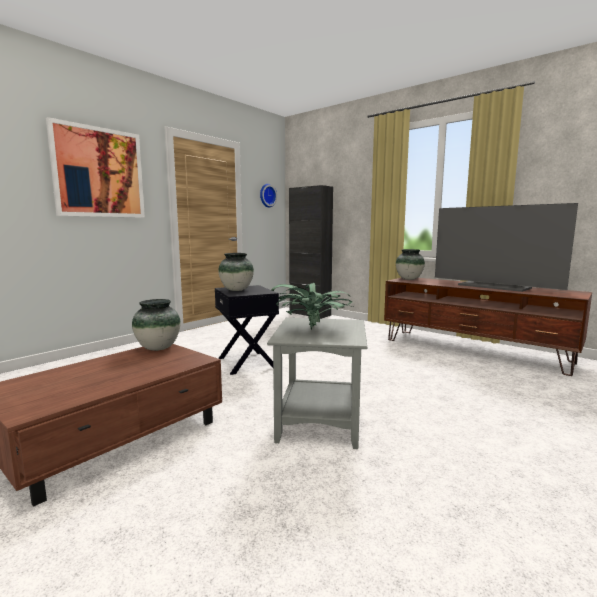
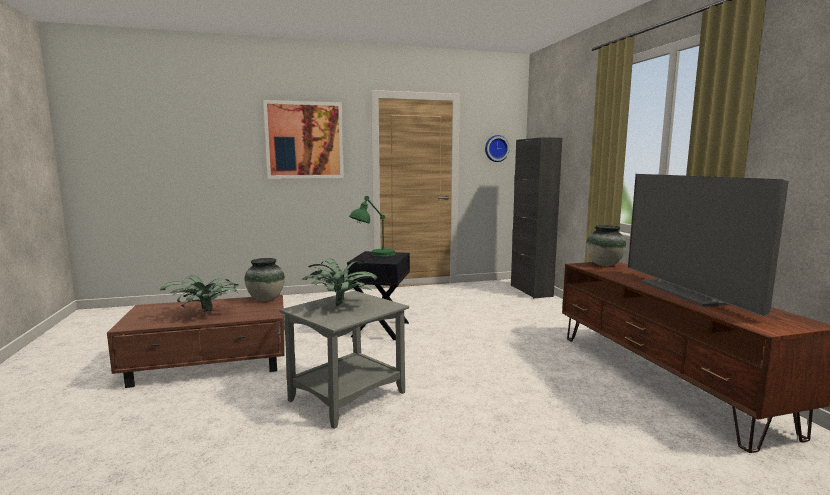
camera: 35 degrees right, 0 degrees up
vase [218,253,254,291] -> green table lamp [349,196,395,257]
none -> potted plant [160,276,239,314]

